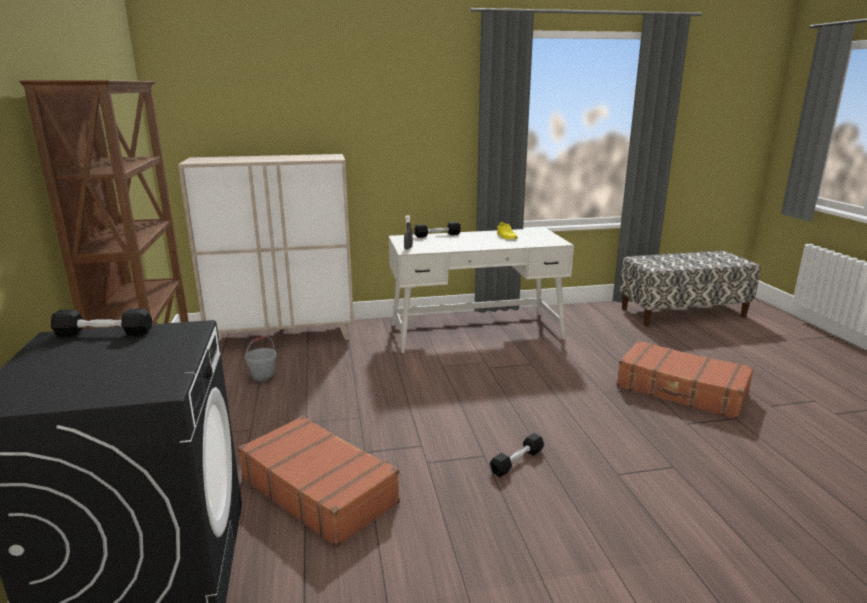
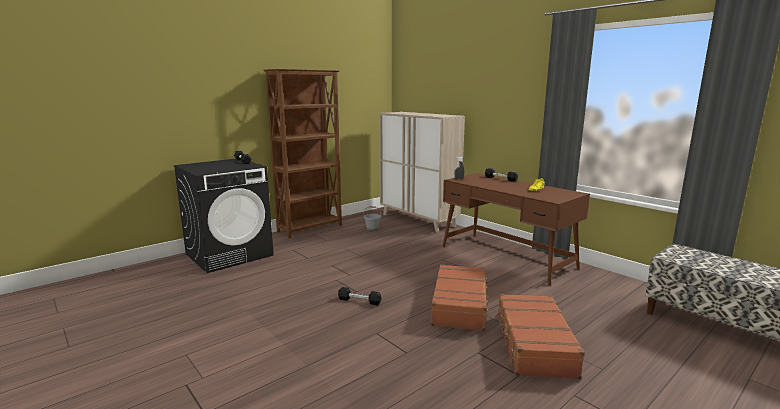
camera: 60 degrees right, 5 degrees down
brown suitcase [238,416,400,548] -> brown suitcase moved to [431,264,490,331]
white desk [389,228,574,353] -> brown desk [443,173,590,286]

